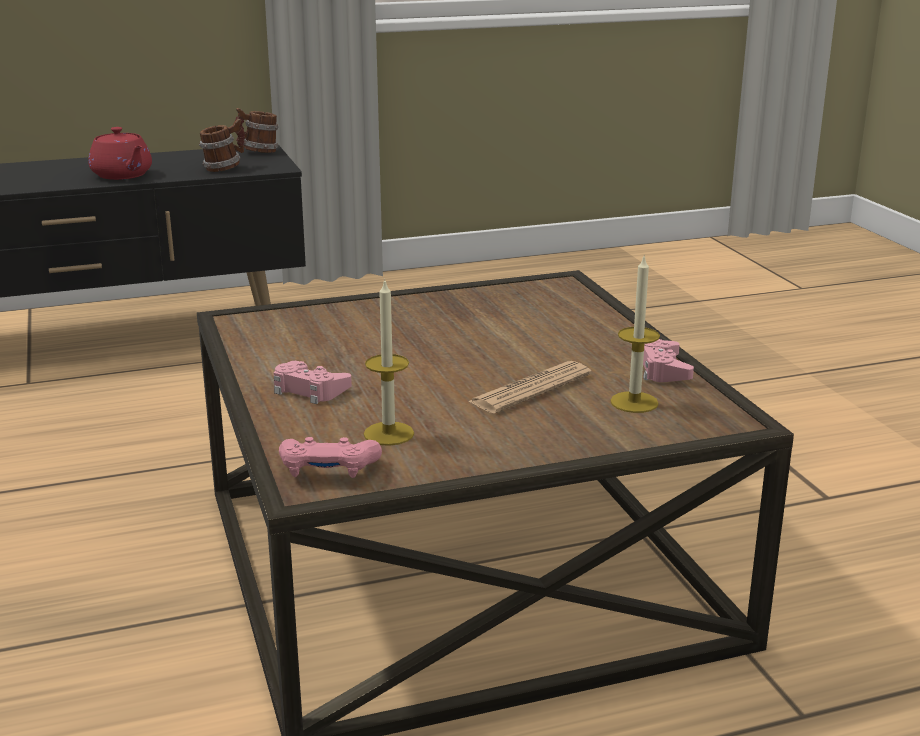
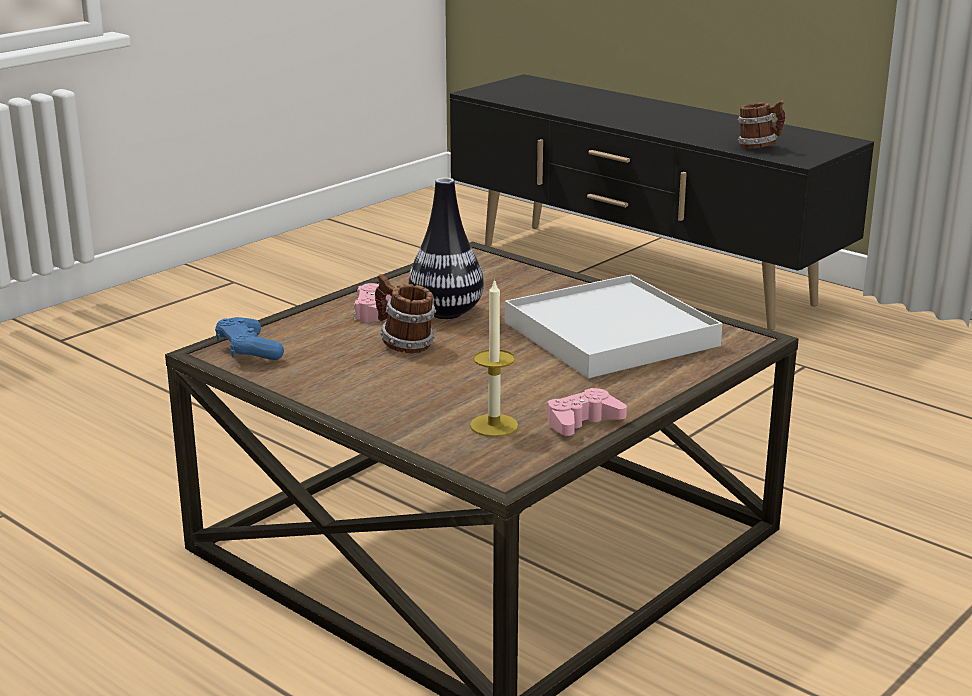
camera: 60 degrees right, 0 degrees up
red teapot [88,127,152,180] -> none
mug [235,108,279,153] -> mug moved to [375,274,436,353]
pink game controller [279,437,382,478] -> blue game controller [215,317,284,360]
candle [364,278,414,446] -> none
newspaper [468,361,592,413] -> none
none -> vase [409,177,484,319]
none -> white tray [505,275,722,378]

